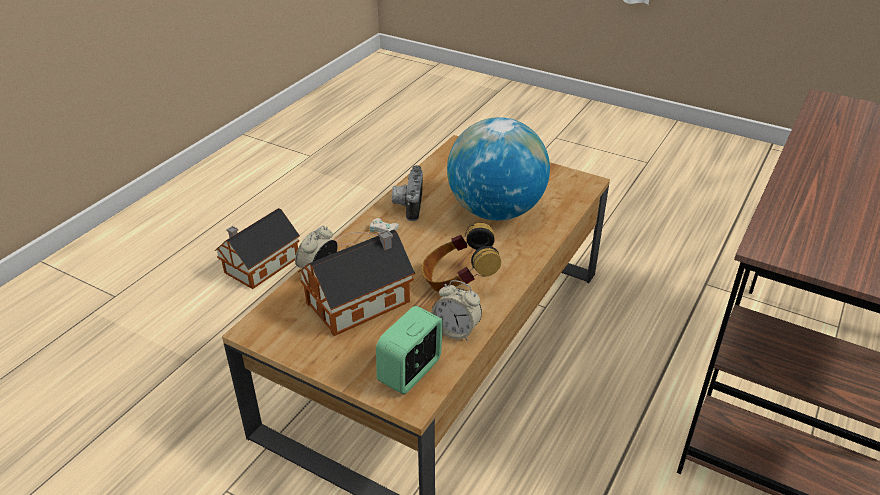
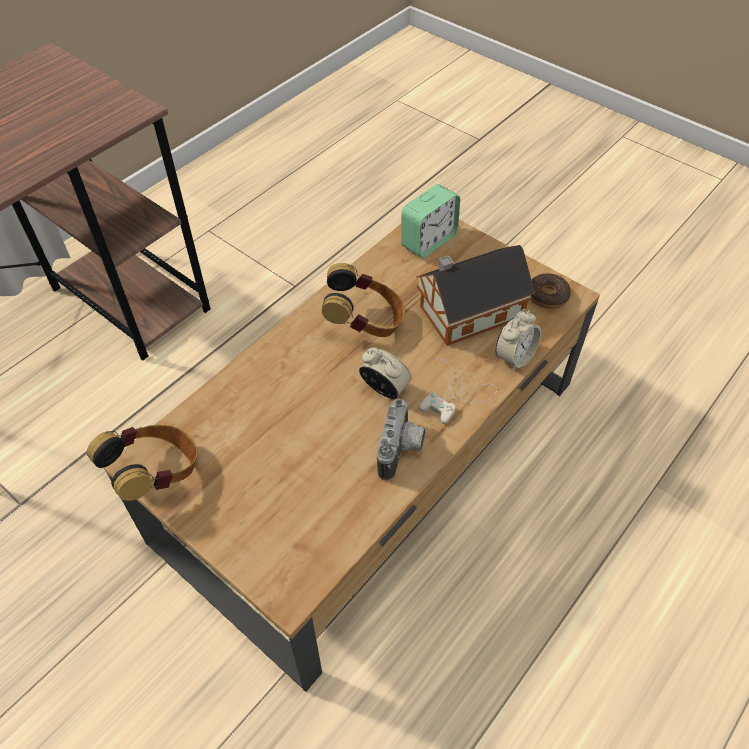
camera: 170 degrees left, 15 degrees up
toy house [215,208,300,289] -> none
alarm clock [431,280,482,341] -> alarm clock moved to [359,347,412,399]
globe [447,117,550,220] -> none
none -> headphones [87,425,198,501]
none -> donut [531,273,571,309]

